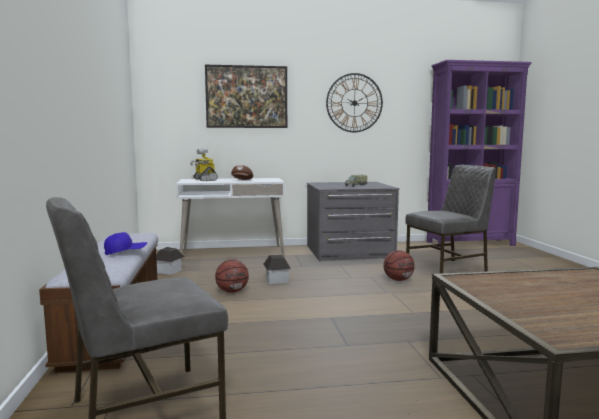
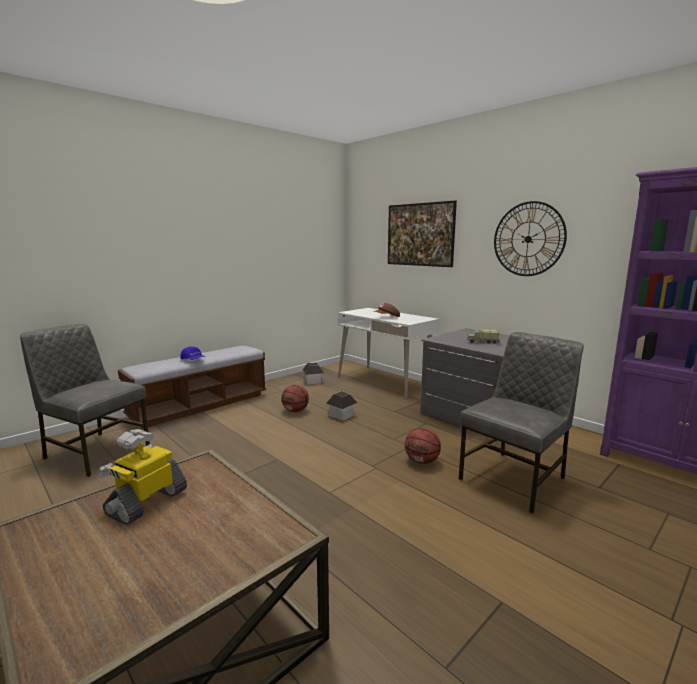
camera: 55 degrees right, 5 degrees up
toy robot [190,149,218,181] -> toy robot moved to [98,429,187,525]
grey chair [405,165,496,274] -> grey chair turned 75 degrees counterclockwise [459,332,584,514]

